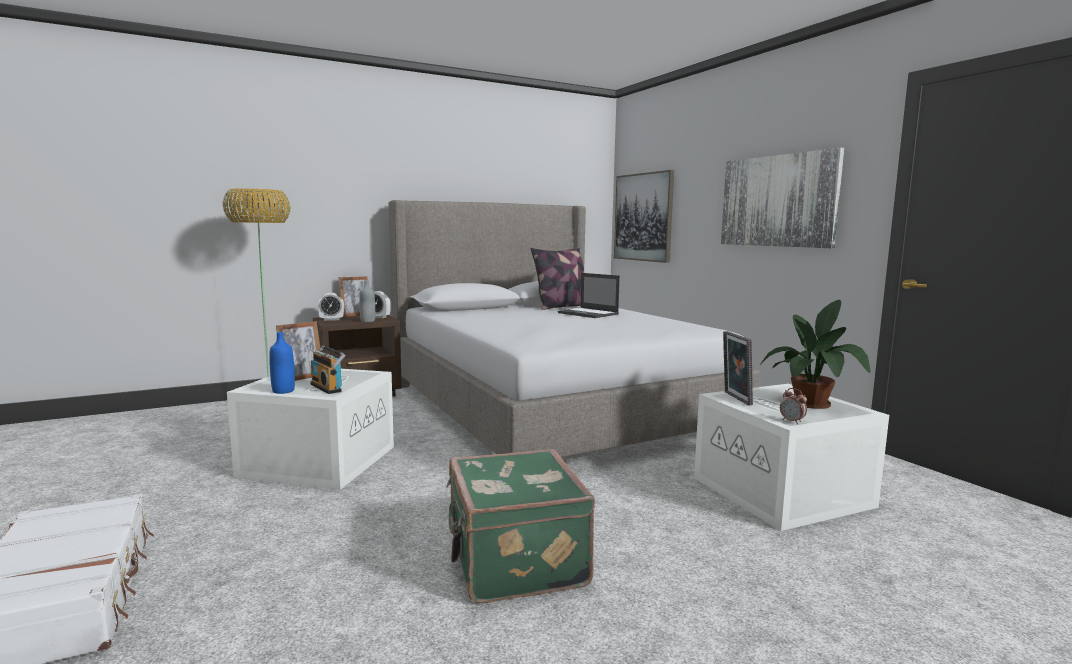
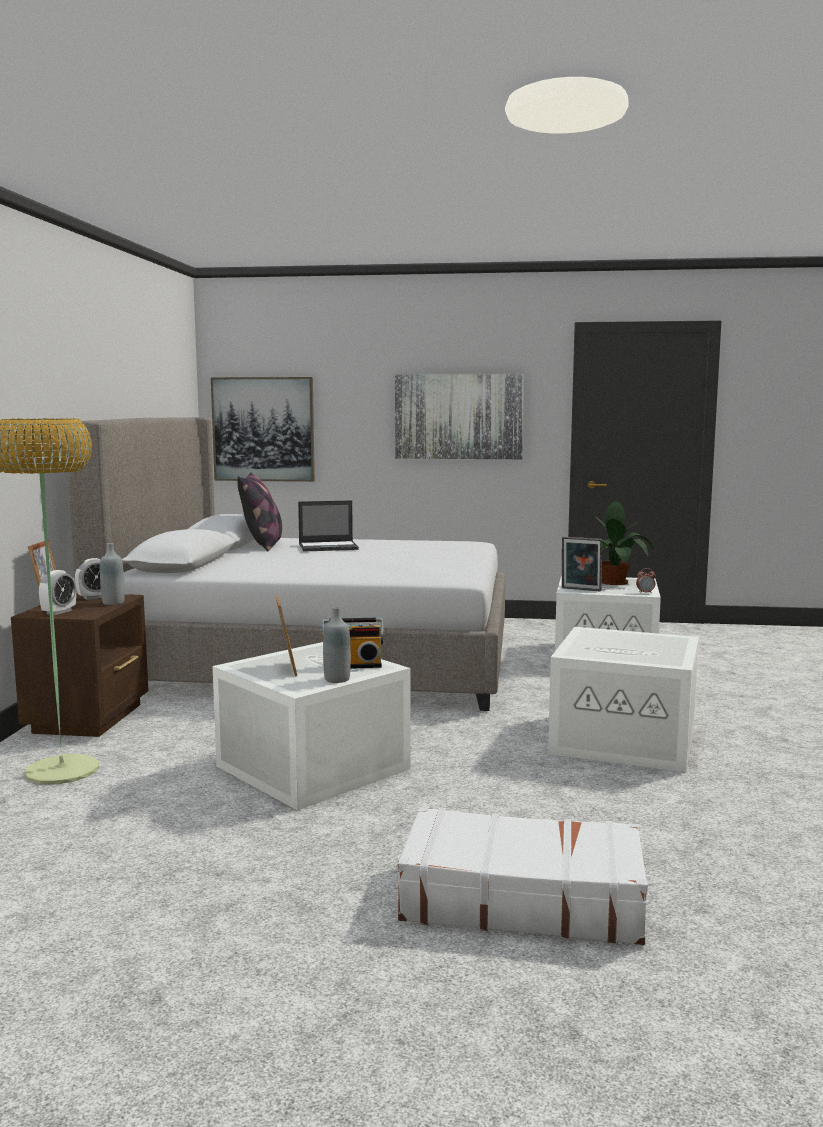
camera: 55 degrees left, 0 degrees up
blue bottle [269,332,295,394] -> grey bottle [323,607,351,683]
green suitcase [446,449,595,603] -> white storage box [548,627,699,772]

